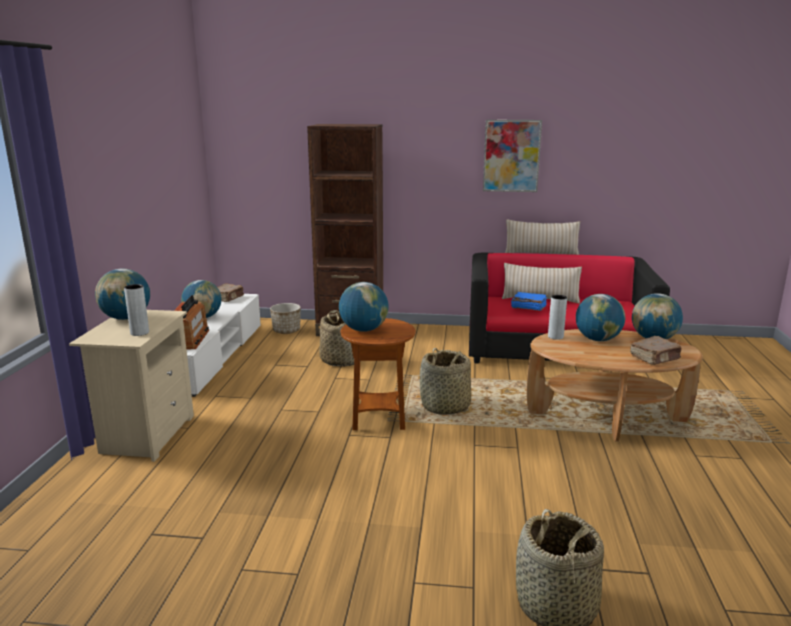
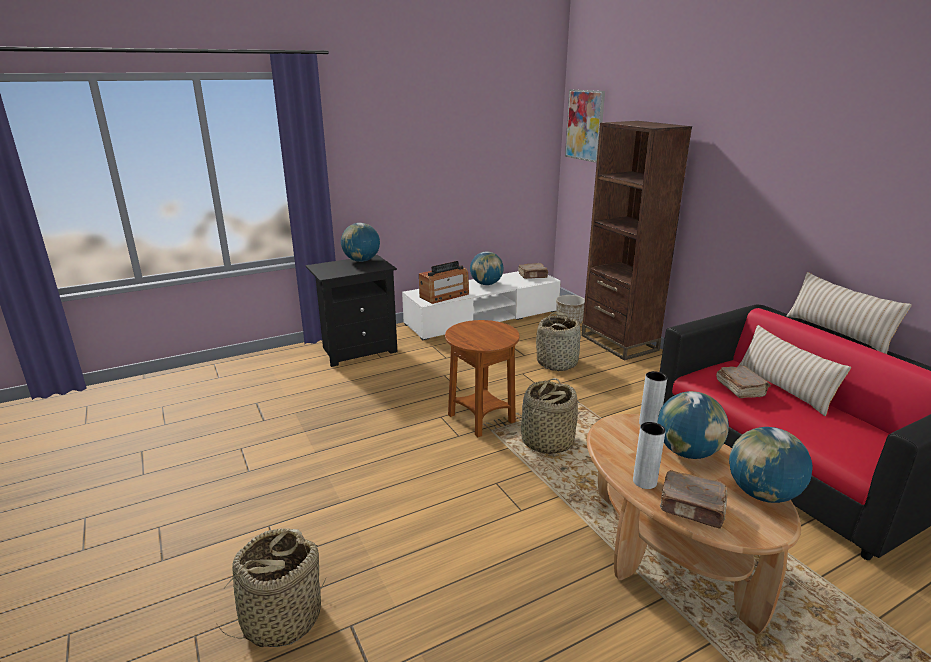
camera: 55 degrees right, 5 degrees up
beige nightstand [69,310,194,462] -> black nightstand [306,255,397,367]
grey vase [124,284,149,336] -> grey vase moved to [633,422,666,489]
globe [339,282,389,332] -> none
picture [483,120,542,192] -> picture moved to [565,89,605,163]
blue book [511,292,547,311] -> brown book [716,366,771,398]

